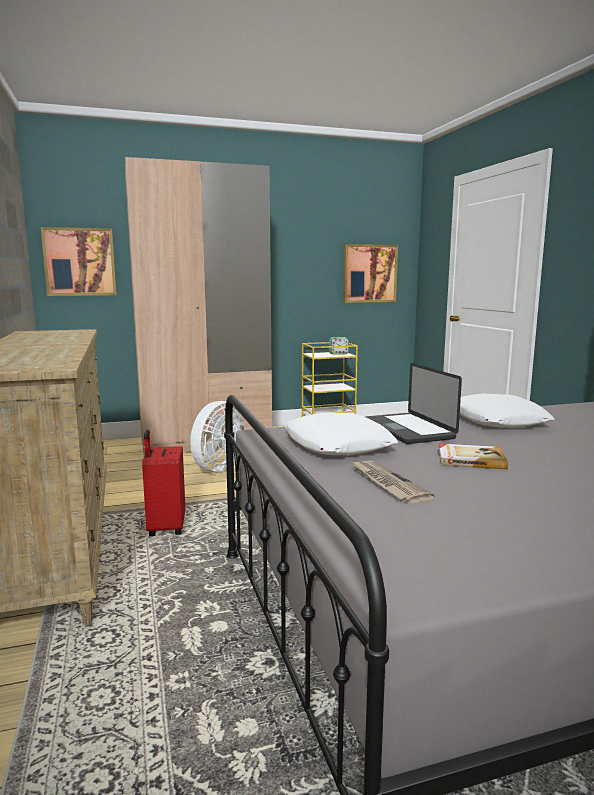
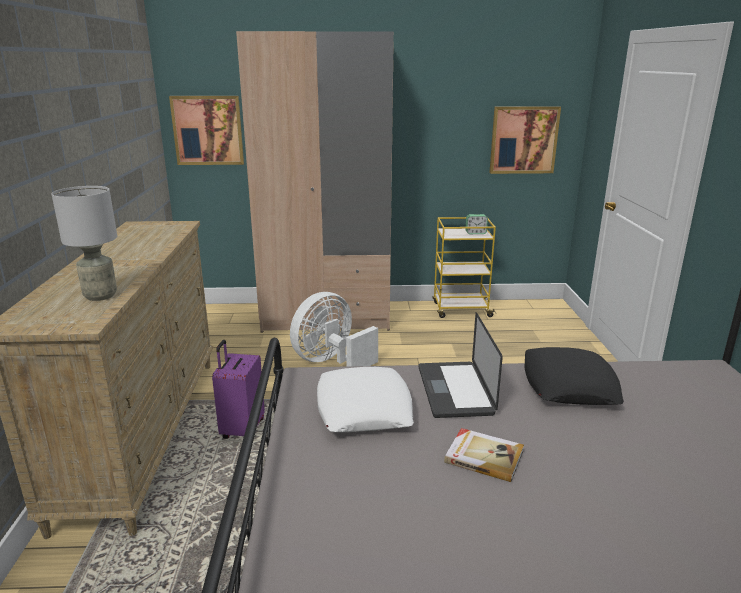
camera: 15 degrees right, 10 degrees up
red suitcase [142,429,185,536] -> purple suitcase [212,340,265,439]
newspaper [351,461,435,503] -> none
white pillow [460,394,555,428] -> black pillow [525,347,624,405]
none -> grey table lamp [51,186,117,301]

